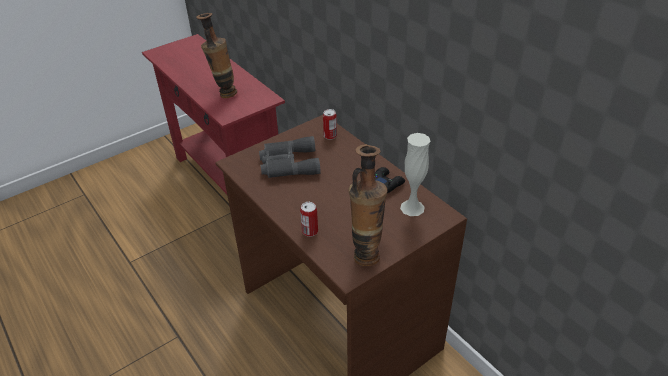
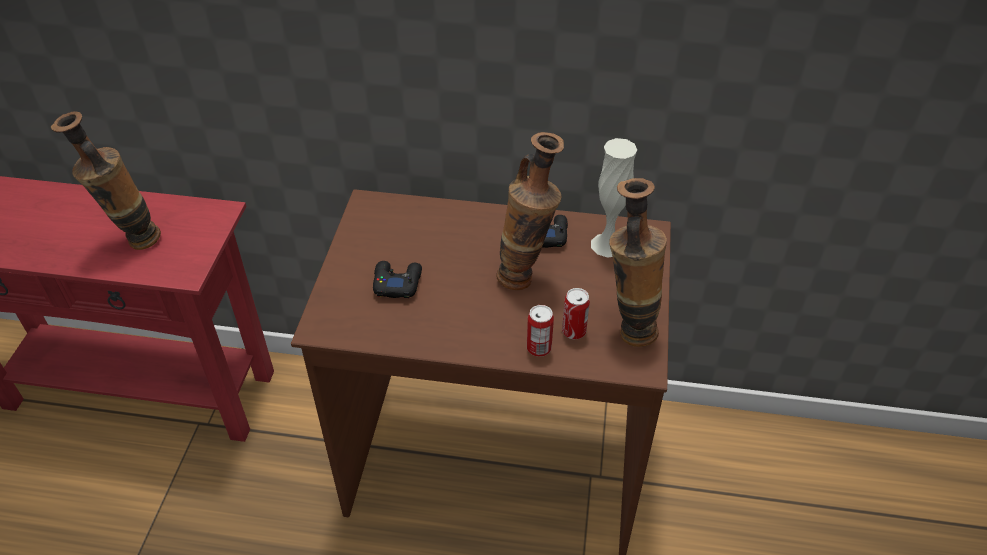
camera: 45 degrees left, 5 degrees up
grey binoculars [259,136,321,178] -> black game controller [373,261,422,298]
can [323,109,337,140] -> can moved to [562,288,590,339]
none -> vase [496,132,564,290]

